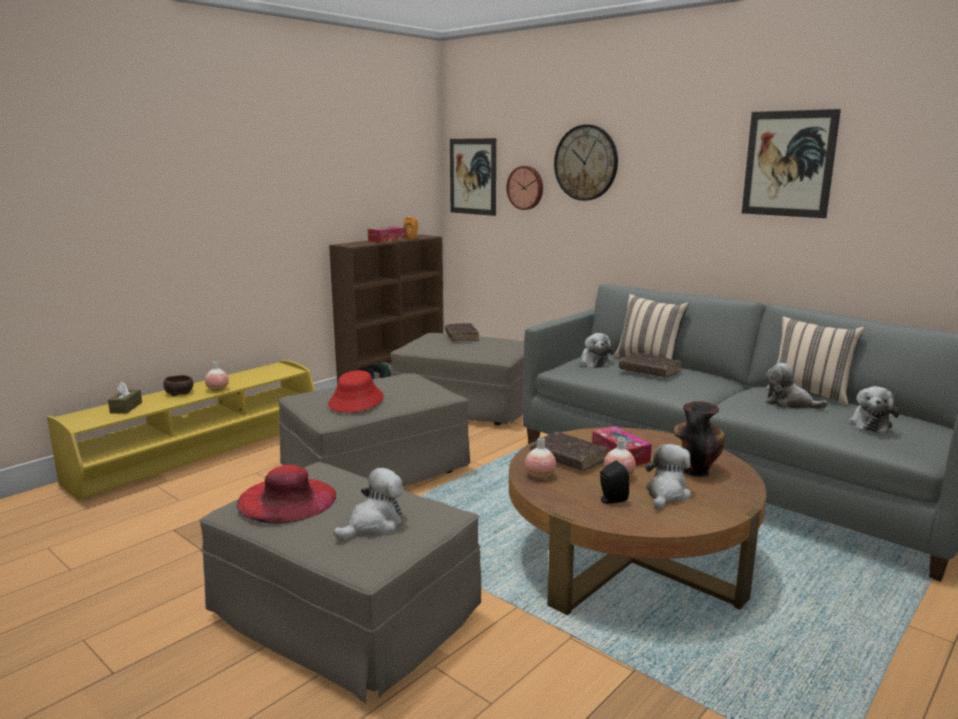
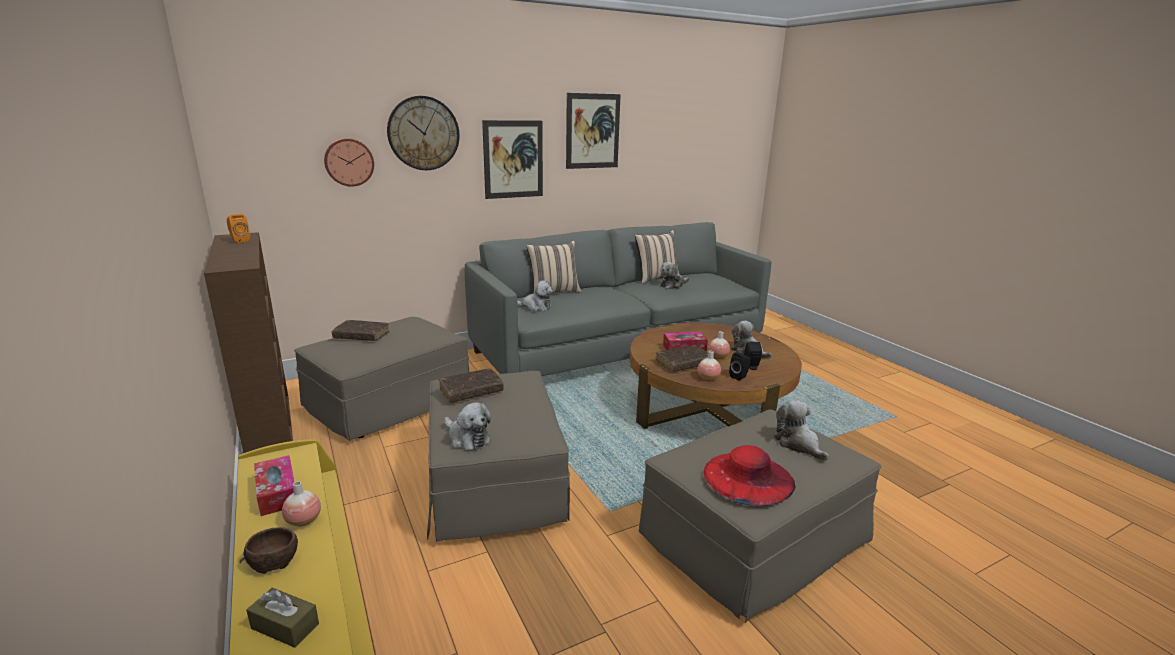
camera: 70 degrees left, 5 degrees up
red hat [328,370,384,413] -> none
tissue box [368,226,406,243] -> tissue box moved to [254,455,294,516]
picture [450,138,496,216] -> picture moved to [482,120,543,199]
brown book [619,352,682,377] -> brown book moved to [439,368,504,402]
vase [674,401,725,477] -> none
plush toy [848,386,899,433] -> plush toy moved to [444,402,491,450]
none -> black speaker [729,352,751,381]

